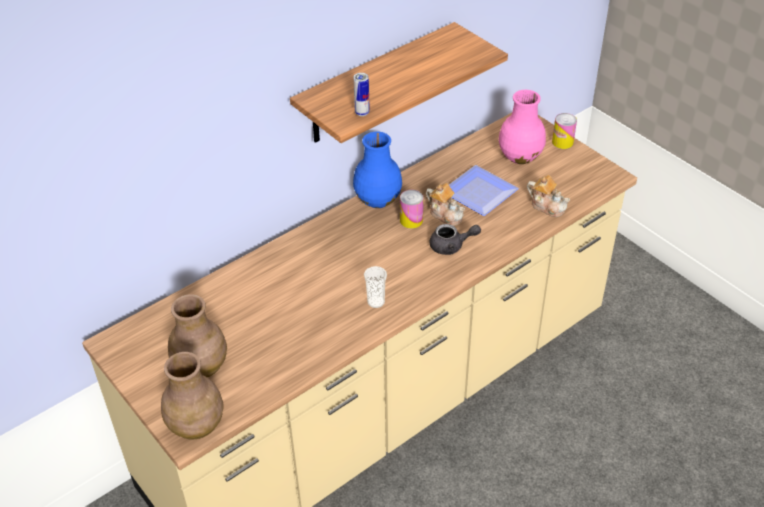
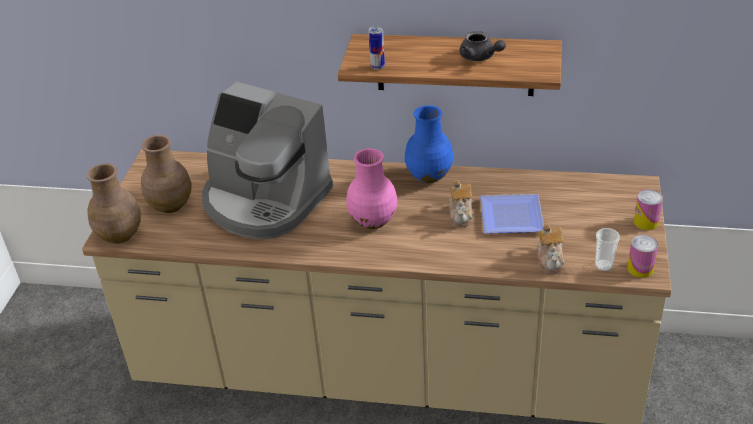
camera: 50 degrees right, 5 degrees down
cup [364,266,387,308] -> cup moved to [595,228,620,271]
can [400,190,424,229] -> can moved to [627,235,658,278]
grey teapot [430,224,481,255] -> grey teapot moved to [460,31,506,61]
pink vase [499,90,546,164] -> pink vase moved to [346,148,398,229]
none -> coffee machine [202,82,333,239]

